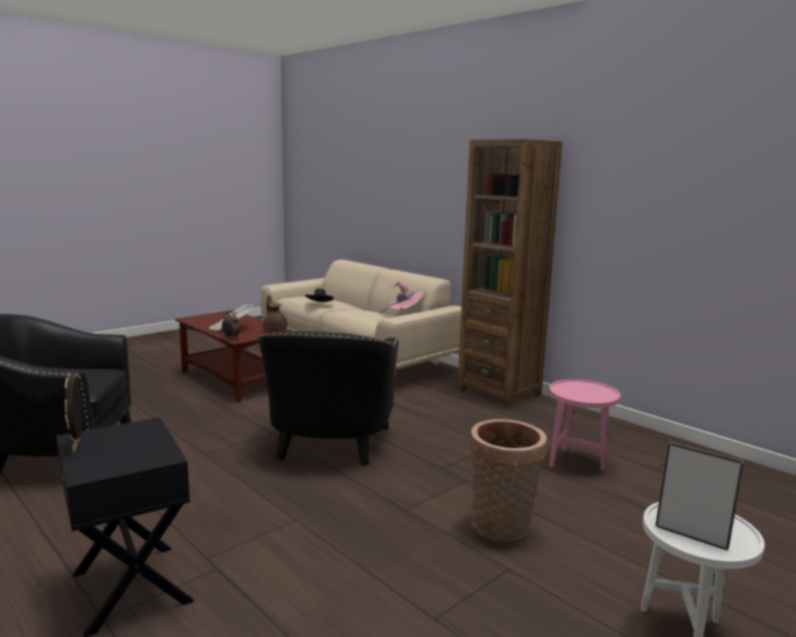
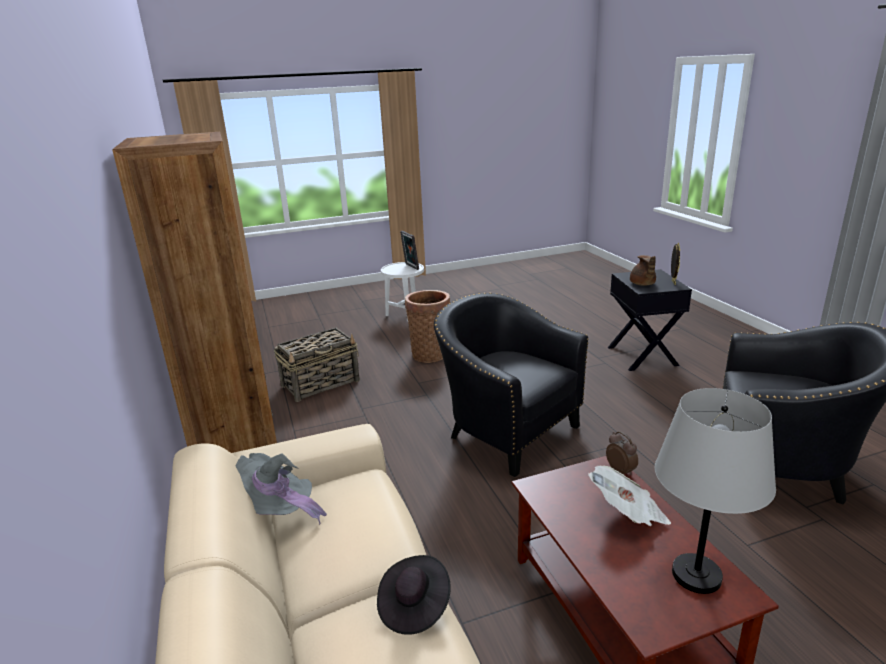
camera: 155 degrees left, 10 degrees up
black armchair [258,331,399,466] -> black armchair turned 75 degrees counterclockwise [434,293,588,477]
brown teapot [263,295,288,332] -> brown teapot moved to [630,255,656,286]
pink hat [380,280,426,314] -> grey hat [235,453,327,525]
pink side table [549,379,620,470] -> basket [274,328,360,402]
none -> grey table lamp [655,388,776,594]

